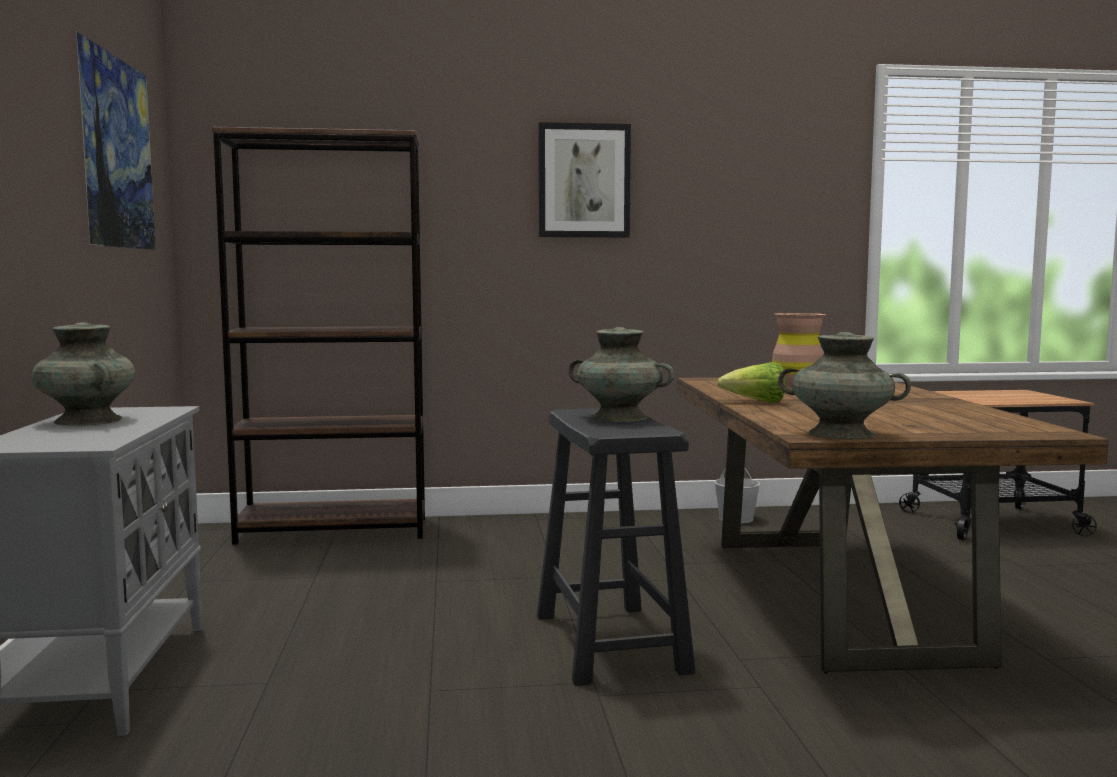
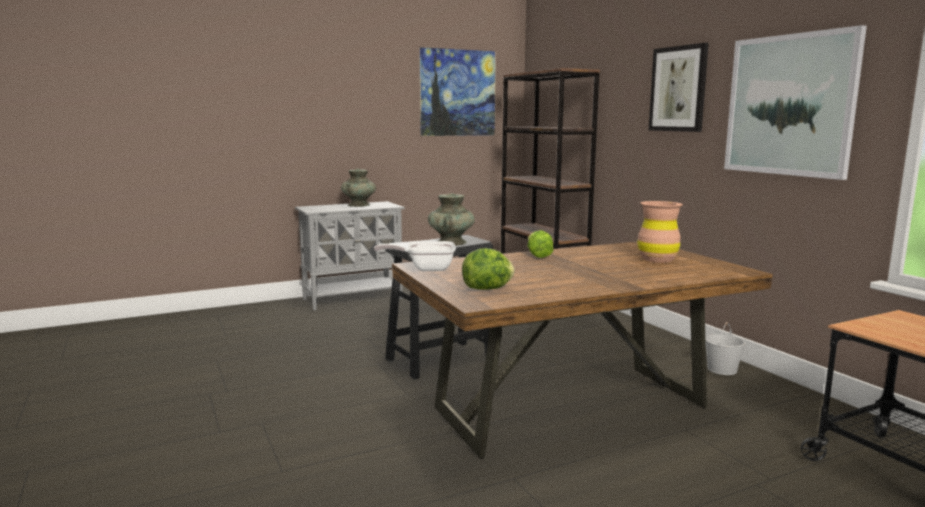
camera: 70 degrees right, 5 degrees up
turquoise vase [778,332,911,439] -> frying pan [374,241,456,271]
none -> lettuce [462,248,515,290]
none -> picture [724,25,867,180]

